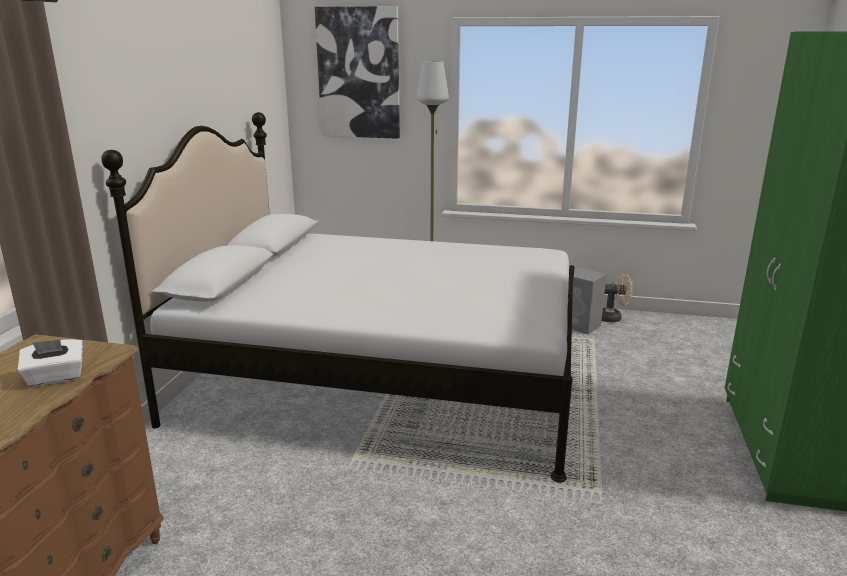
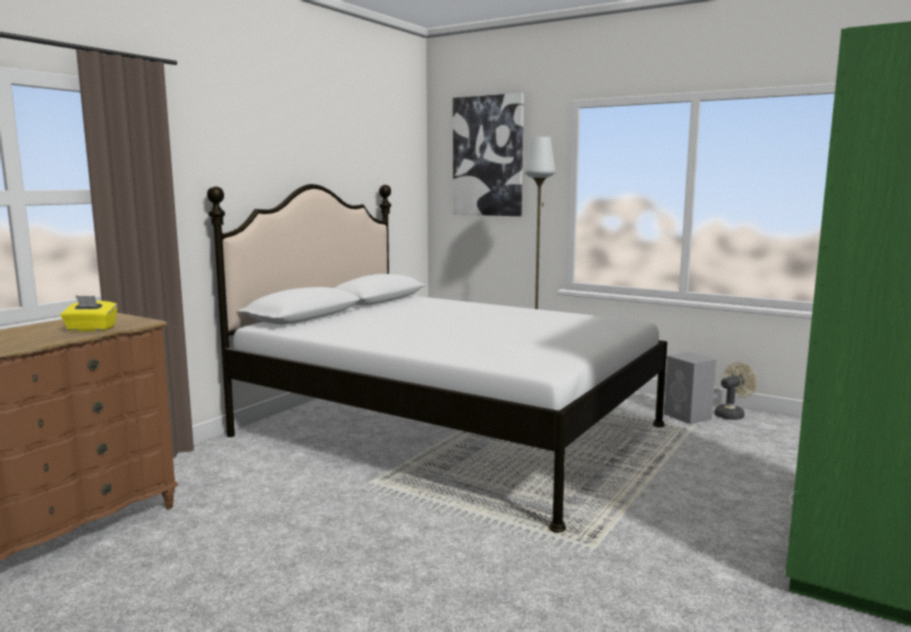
camera: 20 degrees right, 10 degrees down
white tissue box [18,339,83,387] -> yellow tissue box [60,295,118,332]
beige fan [602,274,633,322] -> beige fan turned 60 degrees counterclockwise [715,362,757,420]

